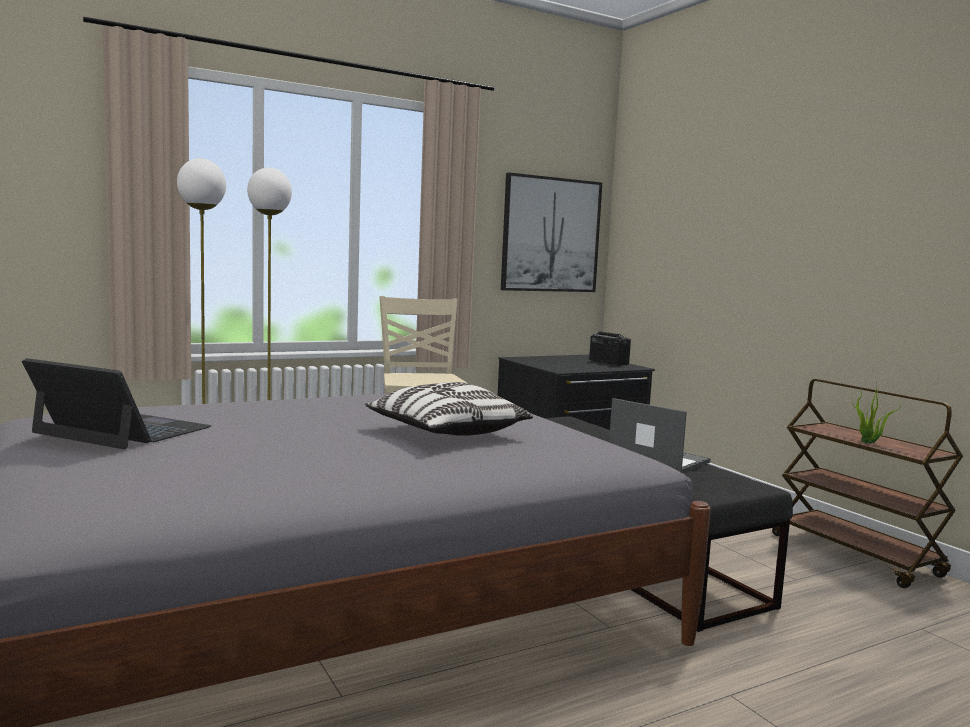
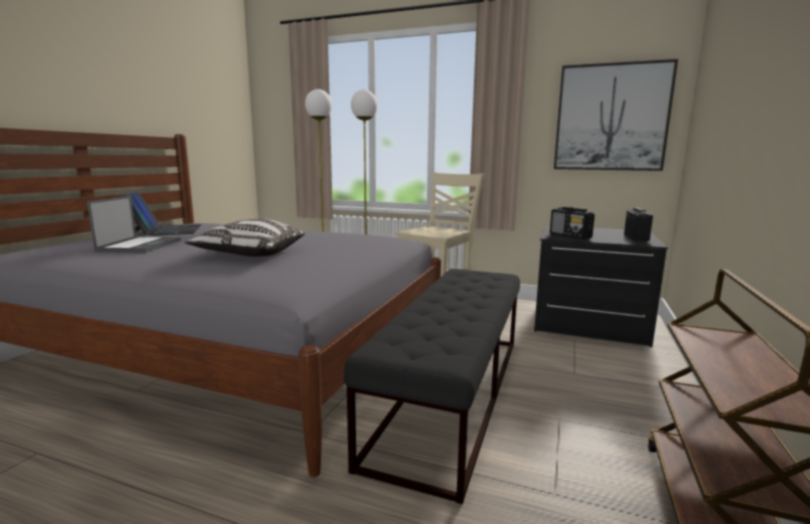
camera: 50 degrees right, 5 degrees up
laptop [609,398,711,473] -> laptop moved to [87,196,181,253]
potted plant [852,382,900,444] -> none
none -> radio [550,207,595,239]

